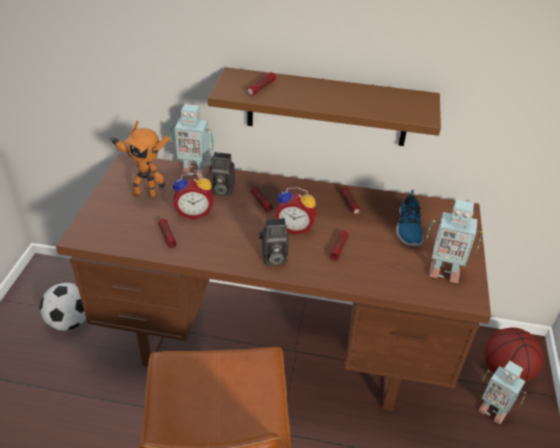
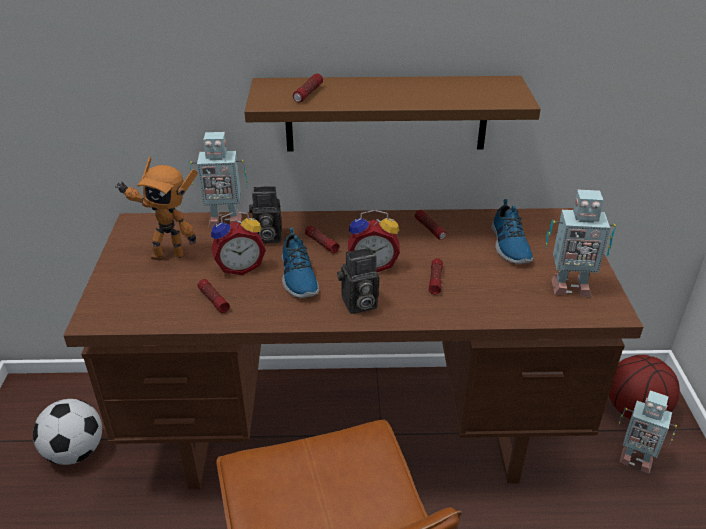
camera: 10 degrees left, 5 degrees down
none -> shoe [282,227,319,298]

